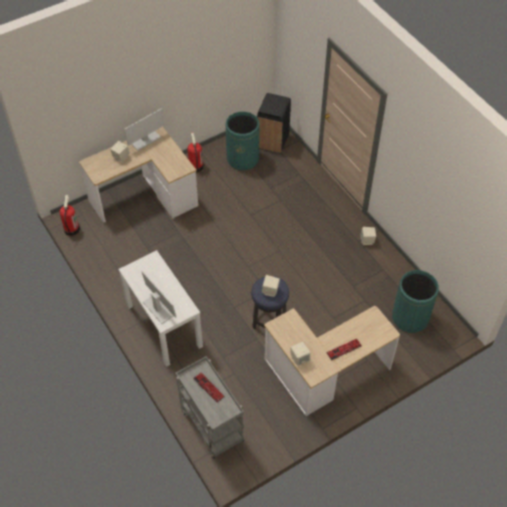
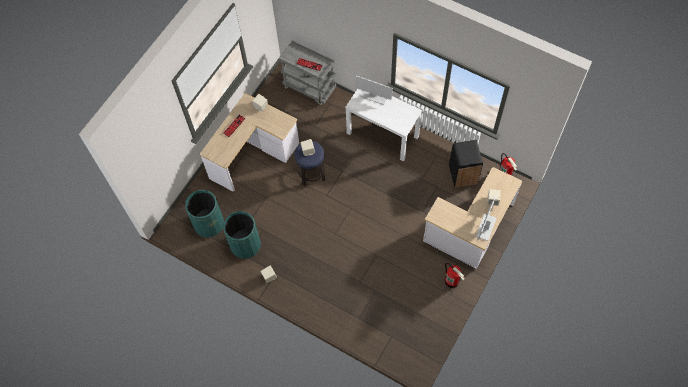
camera: 155 degrees right, 10 degrees up
green trash can [225,112,260,170] -> green trash can moved to [223,211,261,259]
black trash can [257,93,291,153] -> black trash can moved to [449,140,483,188]

